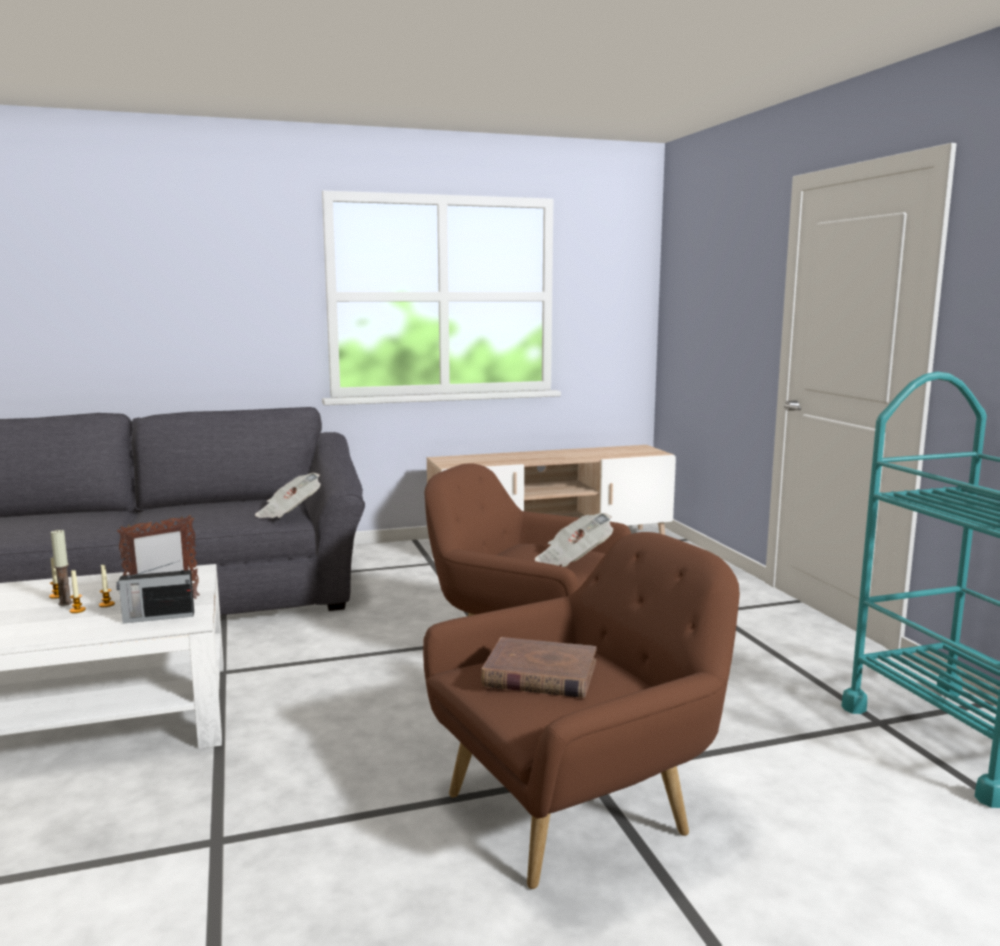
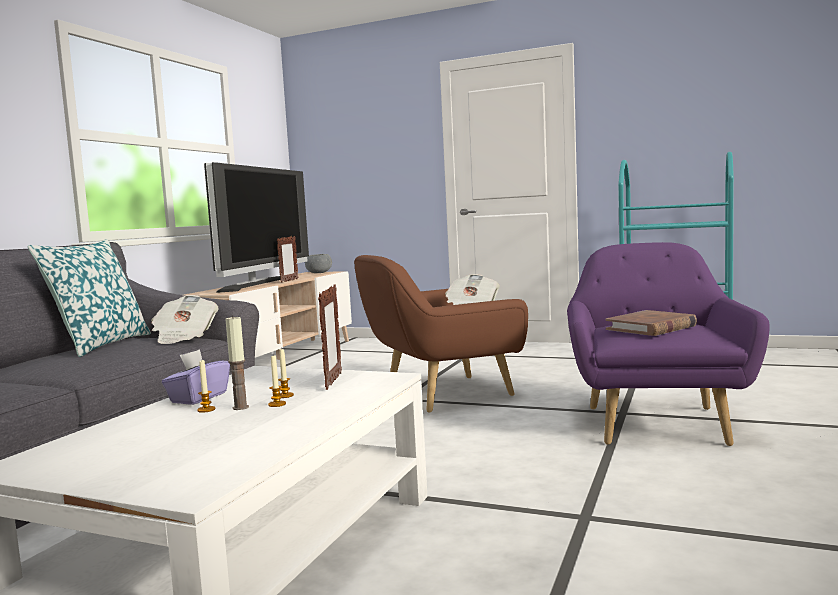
camera: 50 degrees left, 5 degrees down
radio [116,561,194,623] -> none
brown armchair [423,532,740,889] -> purple armchair [567,242,770,446]
none -> pillow [28,239,151,357]
none -> purple tissue box [162,349,230,405]
none -> television [204,162,309,292]
none -> picture frame [277,236,298,283]
none -> grey bowl [305,254,332,273]

